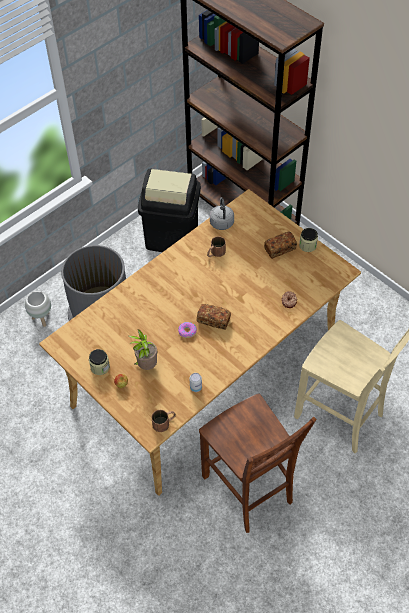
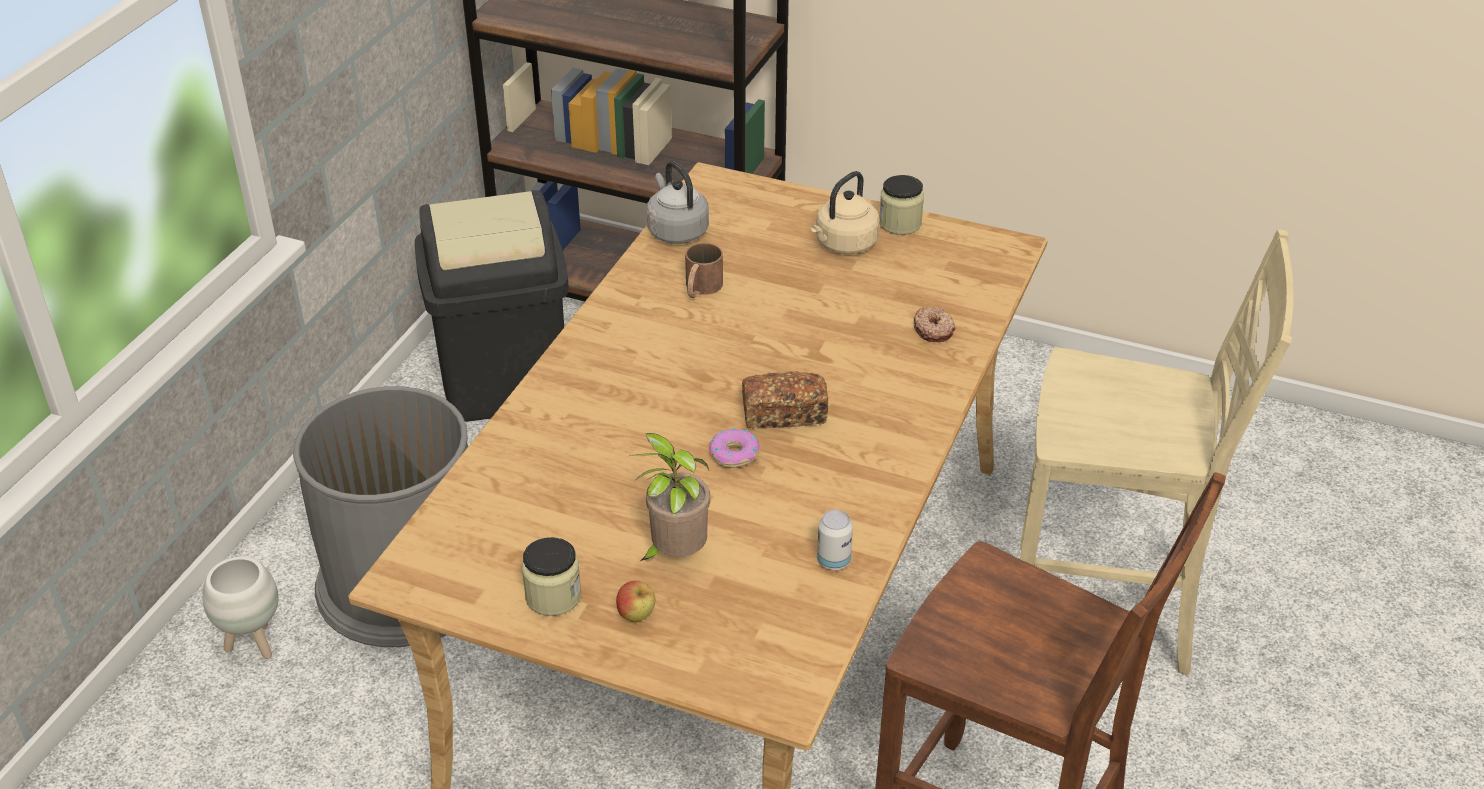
camera: 25 degrees left, 15 degrees down
brown mug [151,410,176,432] -> none
bread [264,231,297,259] -> beige kettle [811,171,880,254]

